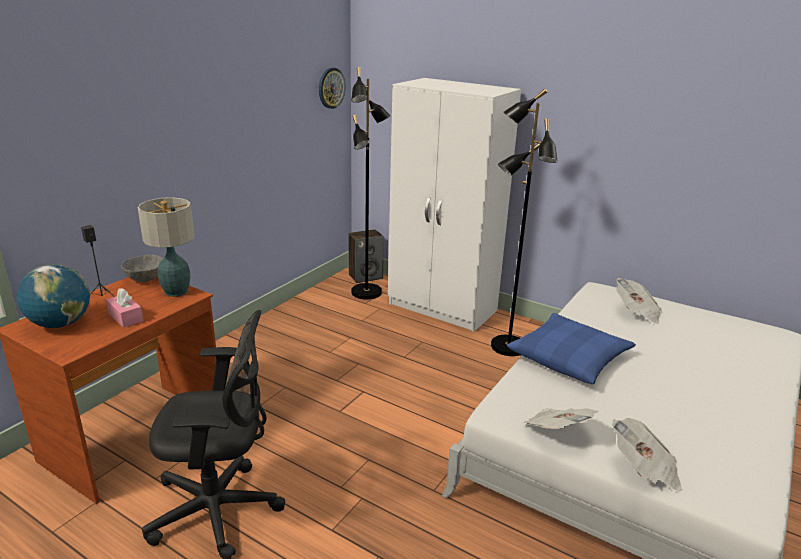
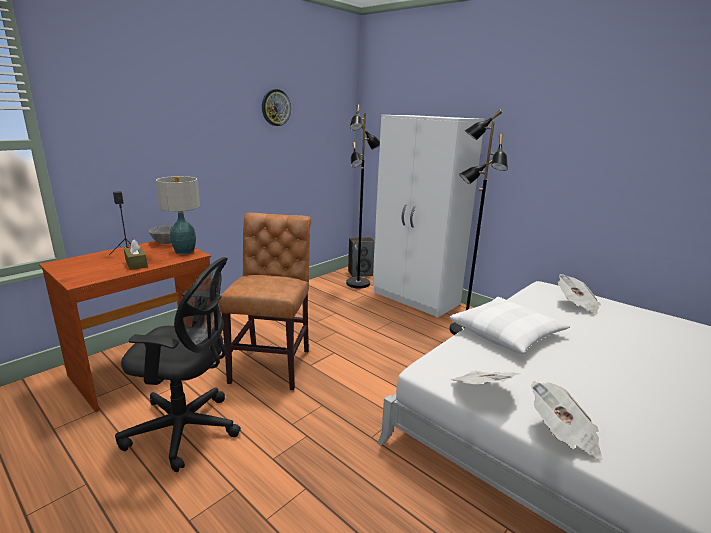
camera: 10 degrees right, 5 degrees down
globe [17,264,90,328] -> none
pink tissue box [106,288,143,328] -> brown tissue box [124,239,148,270]
wall clock [319,68,345,109] -> wall clock moved to [262,89,291,126]
blue pillow [507,313,636,384] -> white pillow [449,297,570,354]
none -> brown chair [218,213,311,390]

